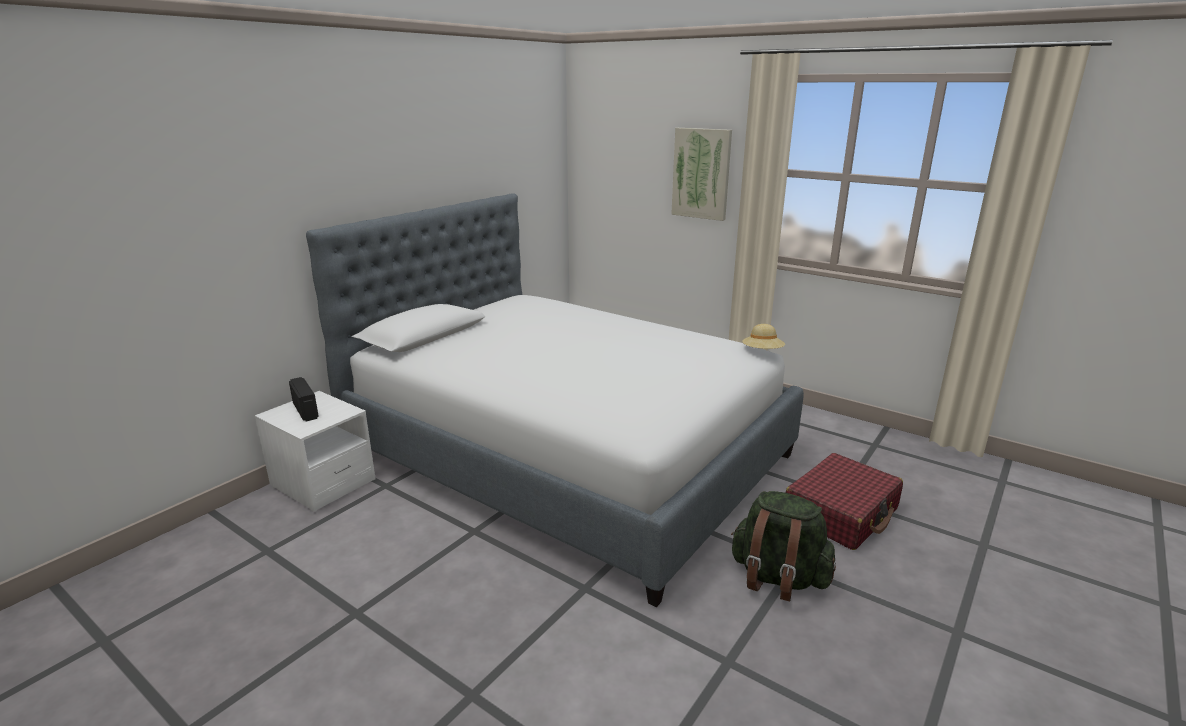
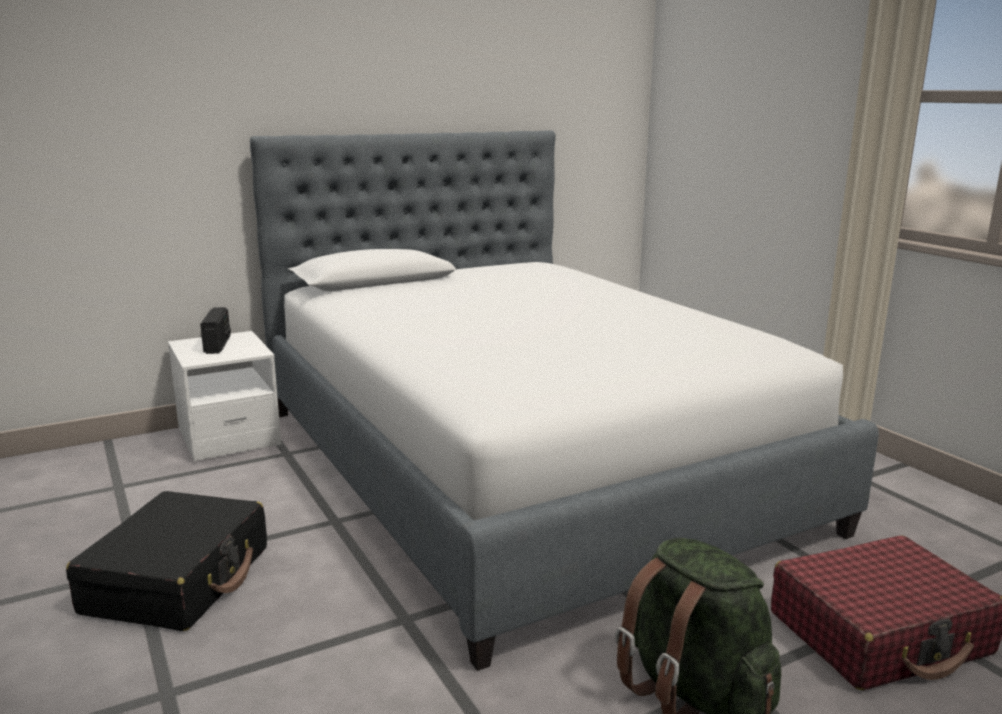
camera: 25 degrees right, 5 degrees down
picture [671,128,732,221] -> none
beige hat [742,324,785,349] -> none
none -> black suitcase [66,491,267,631]

